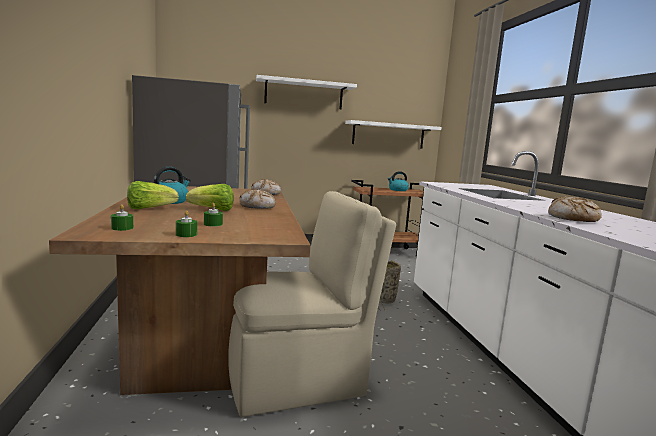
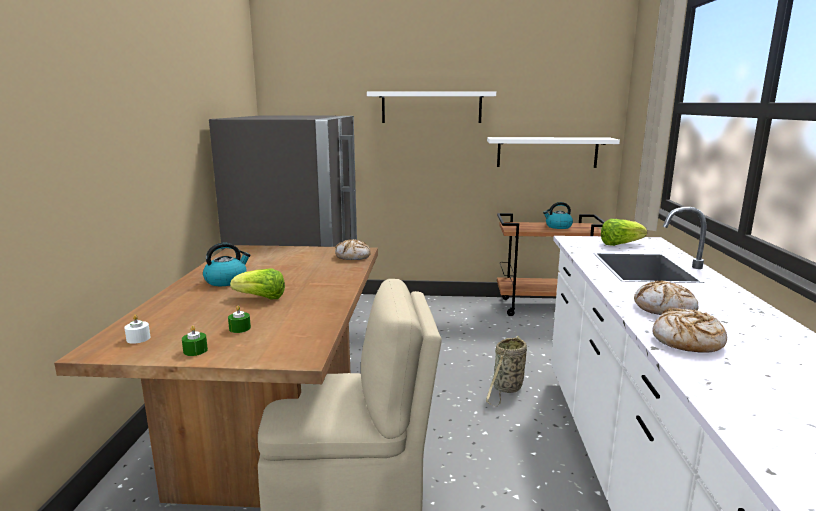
camera: 15 degrees right, 5 degrees up
green candle [111,204,133,231] -> white candle [124,315,150,344]
lettuce [127,181,179,209] -> lettuce moved to [601,219,647,246]
bread [239,189,276,209] -> bread moved to [634,281,698,315]

